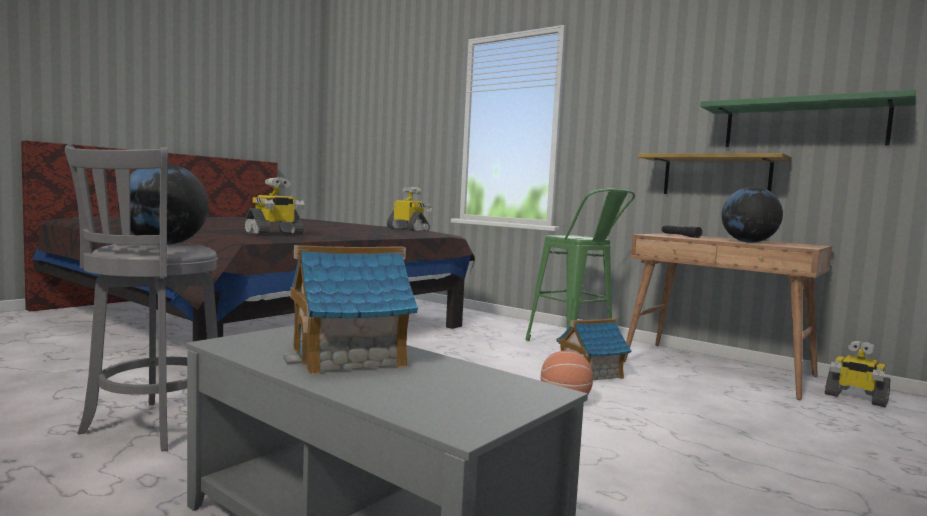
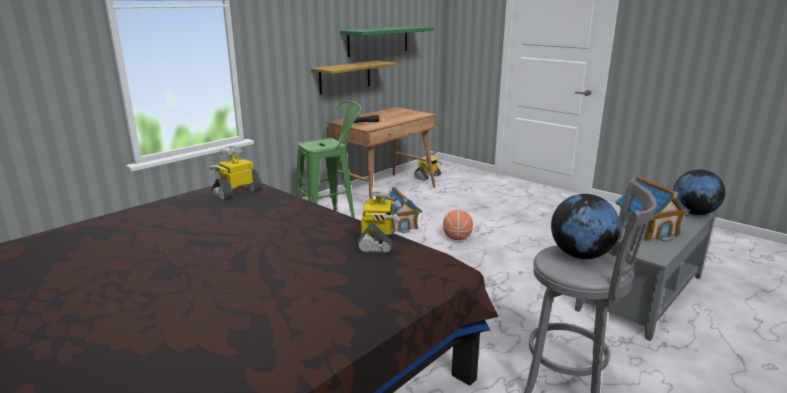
camera: 85 degrees left, 15 degrees up
toy robot [244,178,305,235] -> toy robot turned 45 degrees clockwise [357,185,401,254]
globe [721,187,783,243] -> globe moved to [673,169,725,215]

